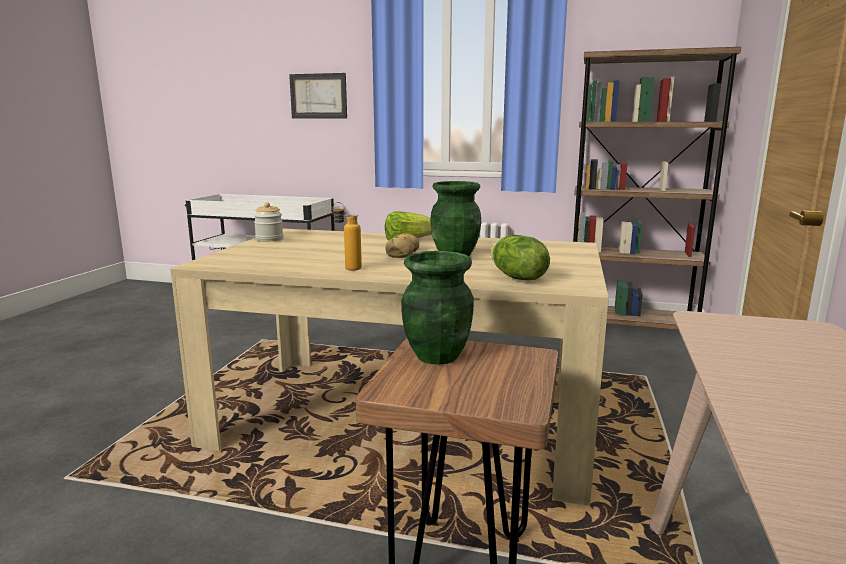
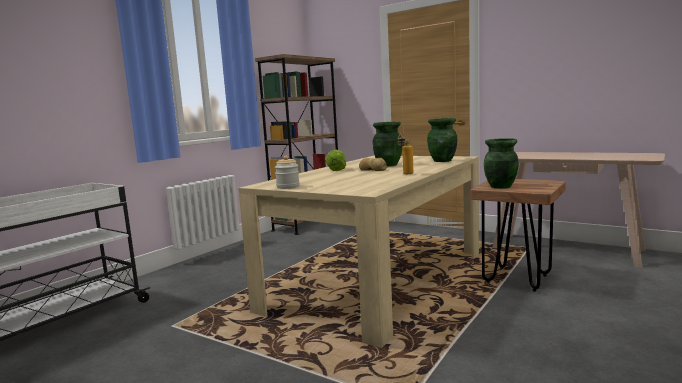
camera: 70 degrees left, 5 degrees down
picture [289,73,347,119] -> none
lettuce [490,235,550,280] -> green vase [427,118,457,162]

